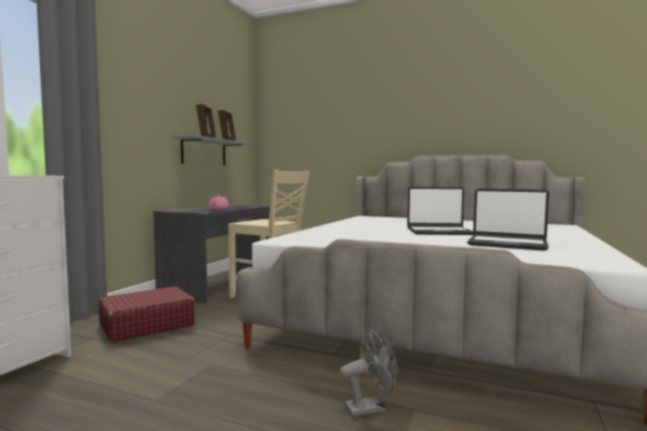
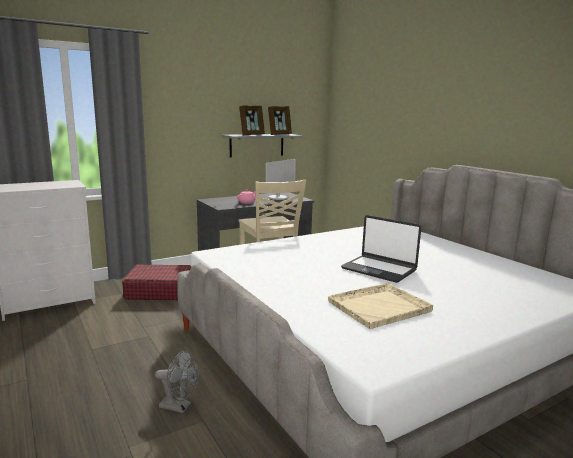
camera: 35 degrees right, 10 degrees up
laptop [467,189,549,251] -> beige tray [328,283,433,329]
none -> monitor [266,159,296,200]

